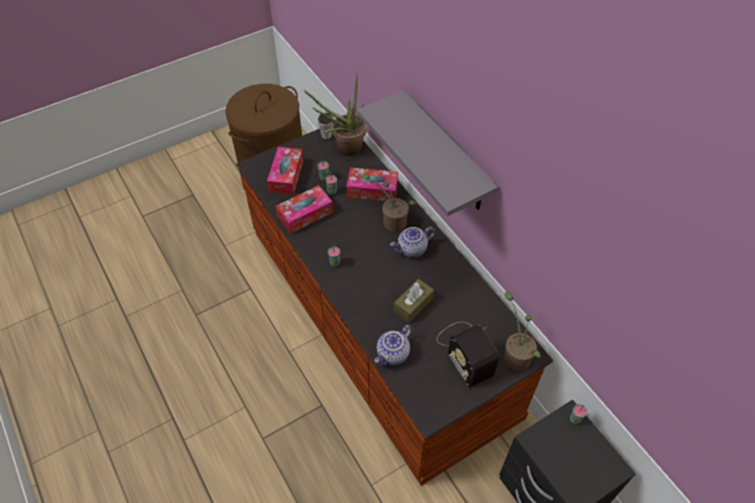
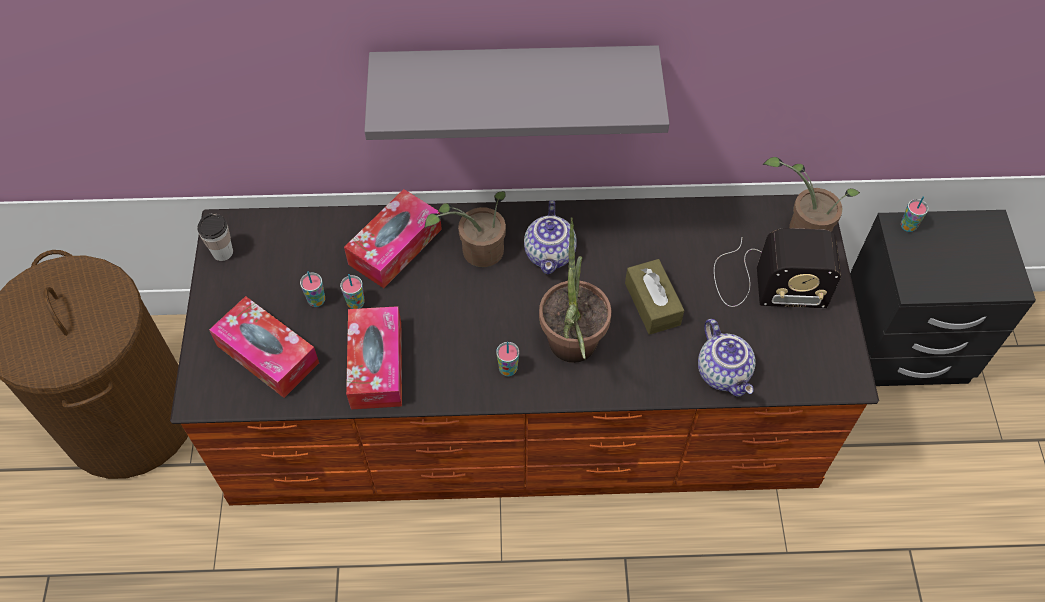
camera: 60 degrees left, 5 degrees up
potted plant [304,73,366,156] -> potted plant moved to [539,218,611,363]

